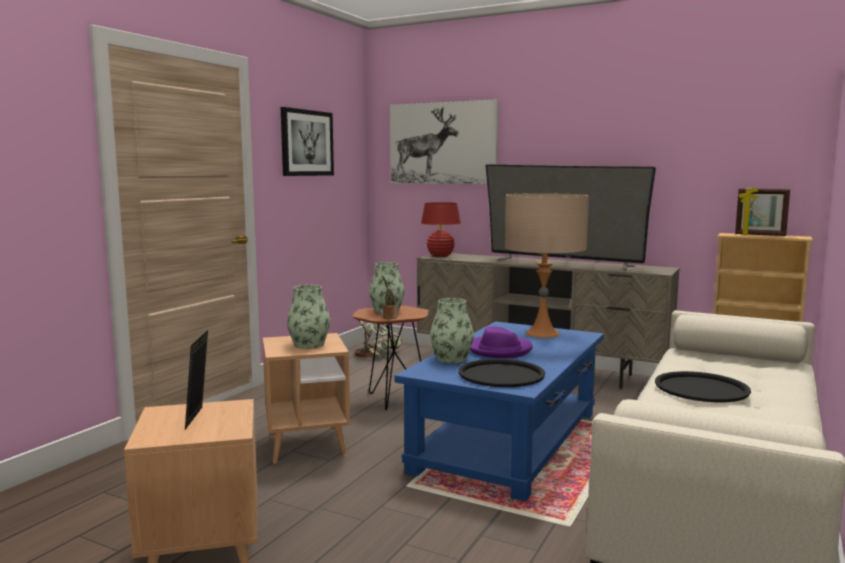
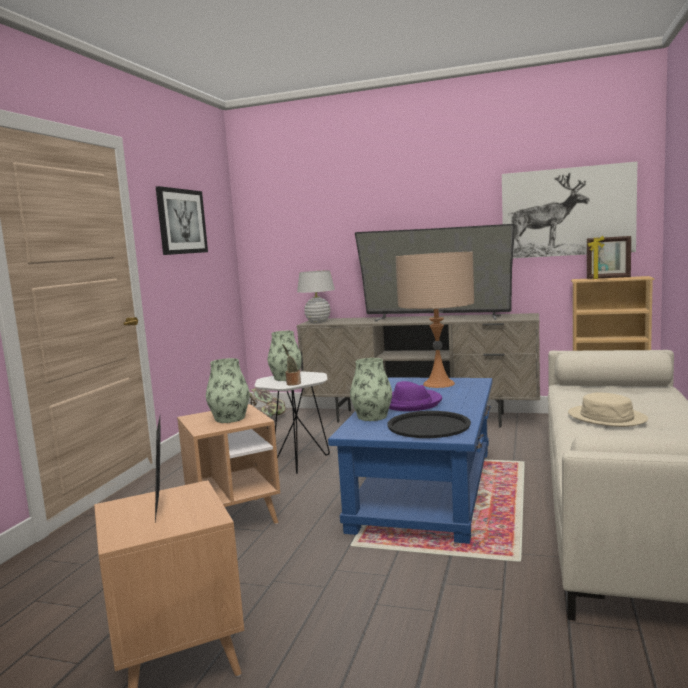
camera: 10 degrees left, 0 degrees up
brown side table [352,306,430,410] -> white side table [254,371,330,474]
picture [390,99,498,184] -> picture moved to [502,162,637,258]
red table lamp [421,202,461,257] -> white table lamp [297,270,335,323]
black tray [655,371,751,402] -> beige hat [568,392,648,427]

